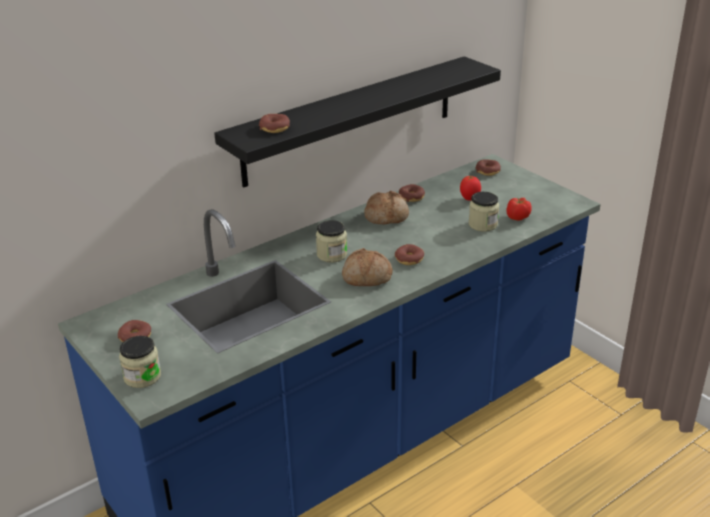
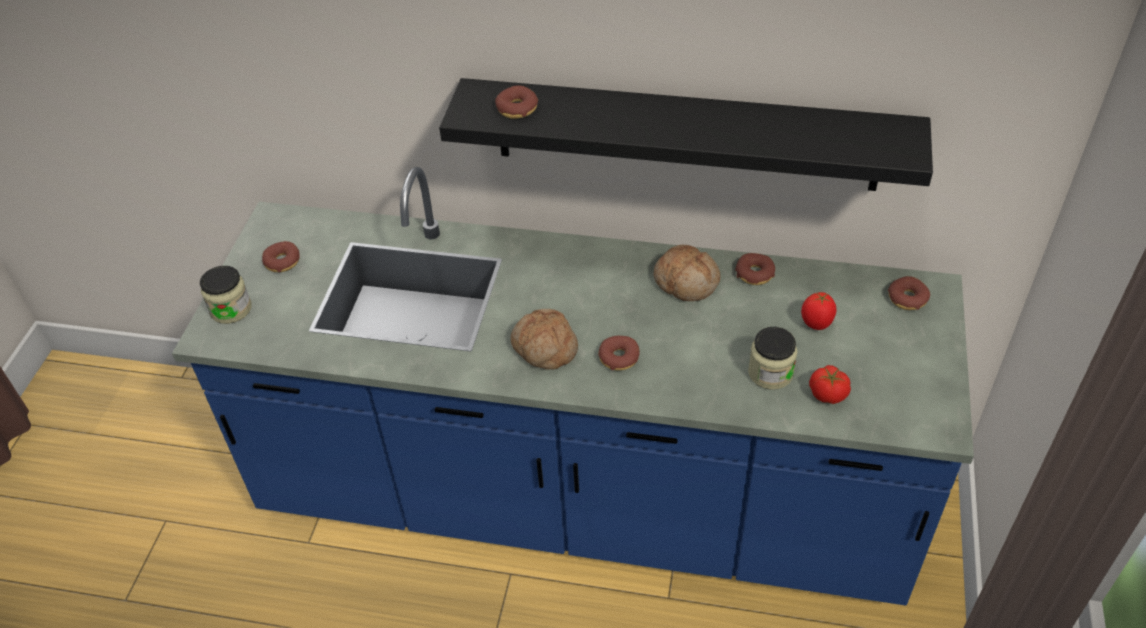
camera: 50 degrees right, 15 degrees up
jar [316,220,347,262] -> none

